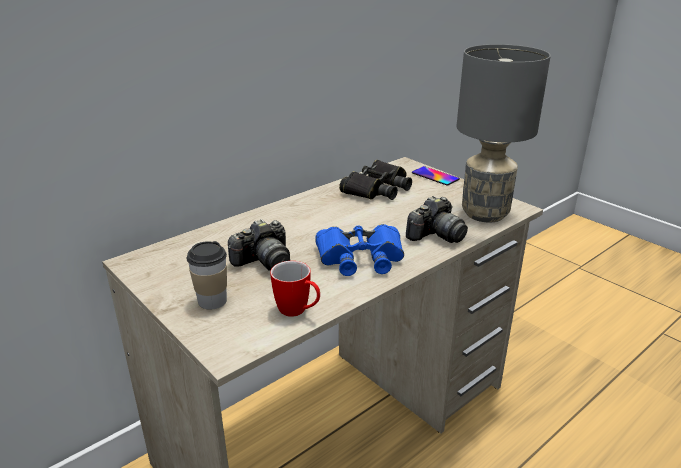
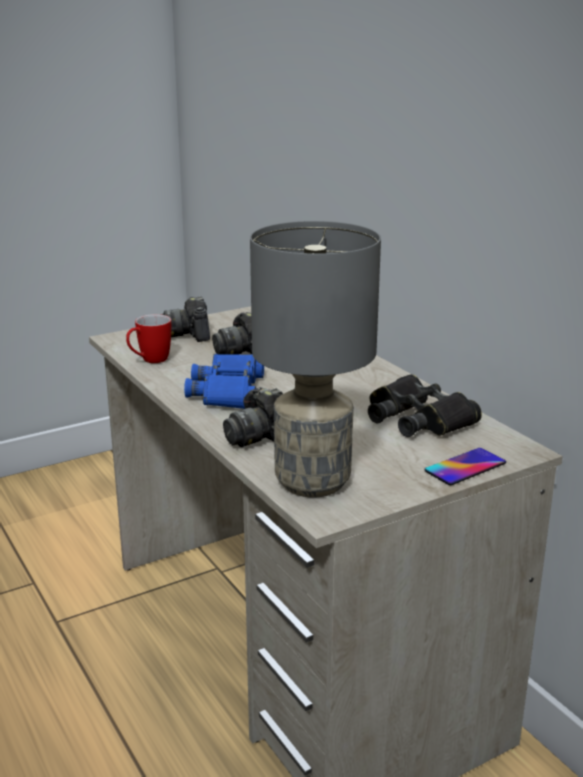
camera: 100 degrees right, 5 degrees down
cup [187,241,227,310] -> camera [160,296,210,342]

